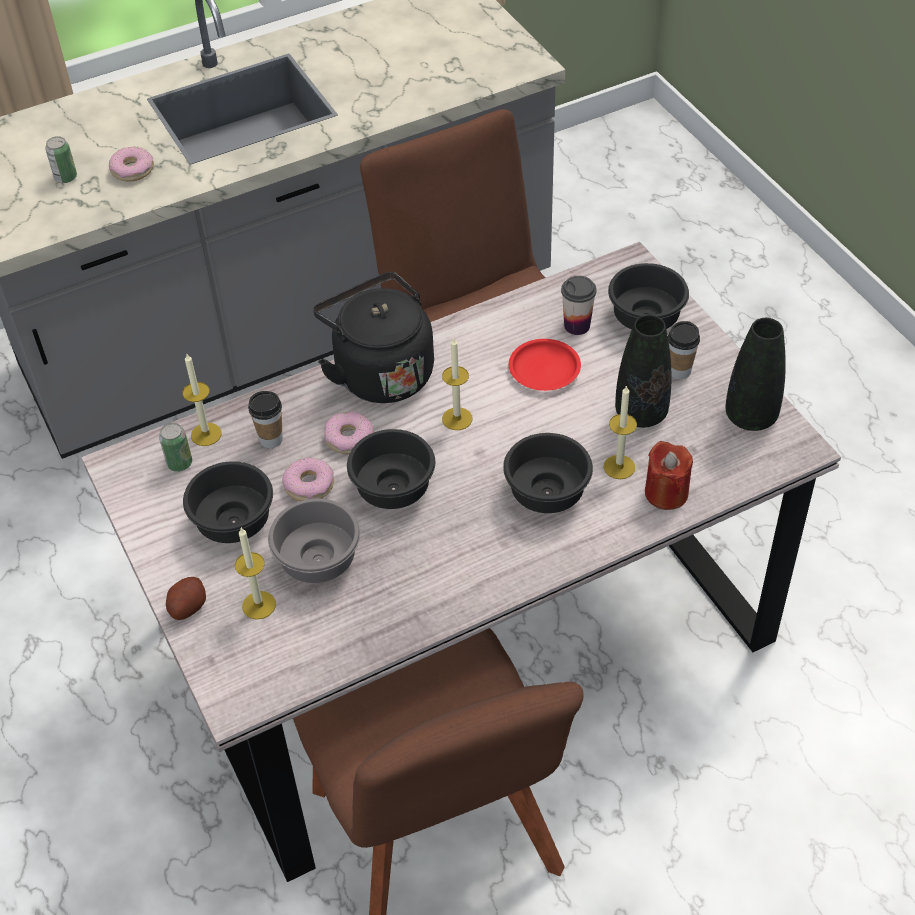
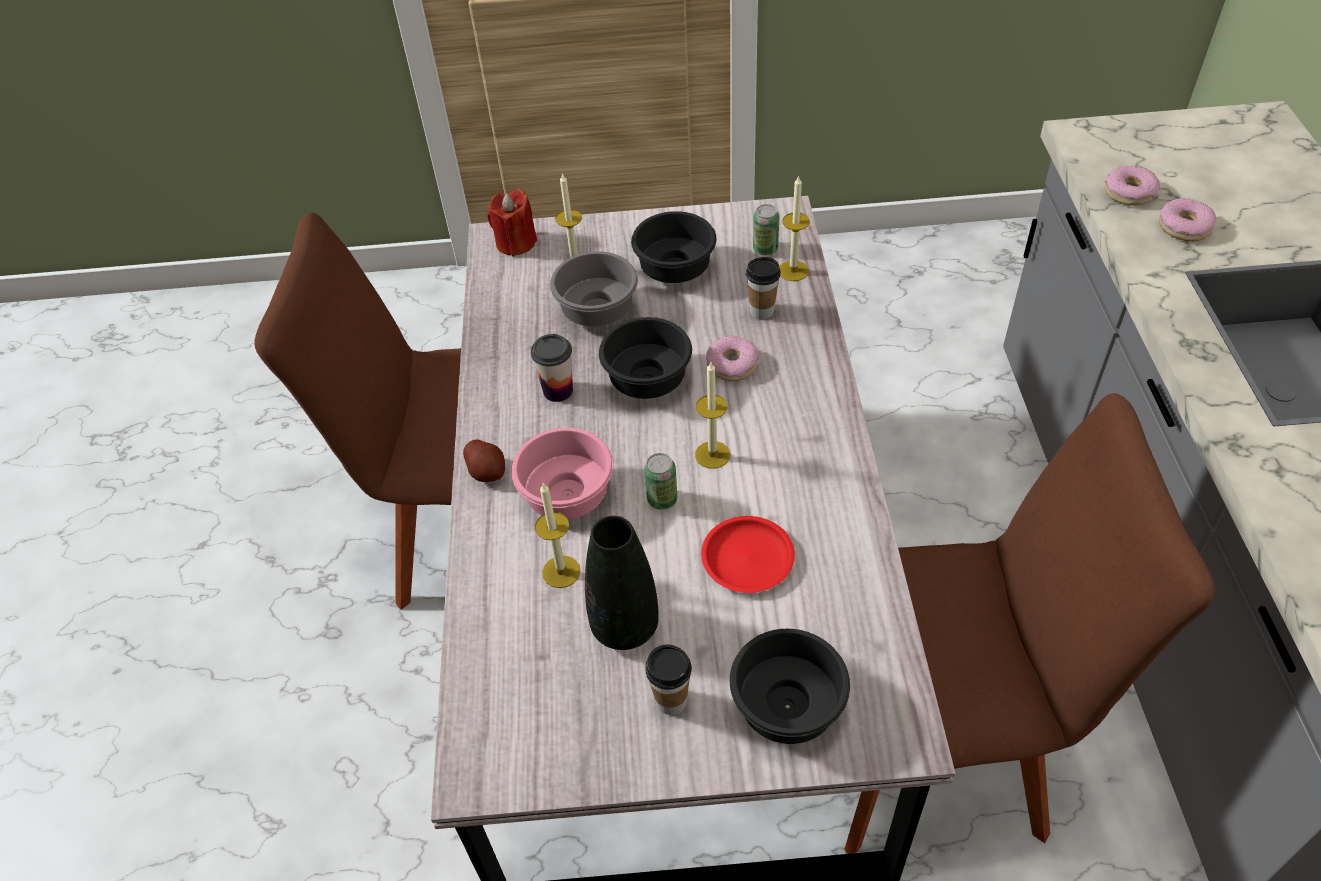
camera: 115 degrees right, 0 degrees up
can [45,136,77,183] -> can moved to [644,453,677,510]
potato [166,577,206,620] -> potato moved to [463,439,505,482]
donut [282,457,334,501] -> donut moved to [1105,166,1160,206]
black kettle [313,272,434,403] -> none
black bowl [503,433,593,513] -> pink bowl [511,428,613,519]
cup [561,276,597,335] -> cup moved to [531,334,573,402]
red candle [645,441,693,510] -> red candle moved to [487,189,537,257]
black vase [725,318,786,431] -> none

